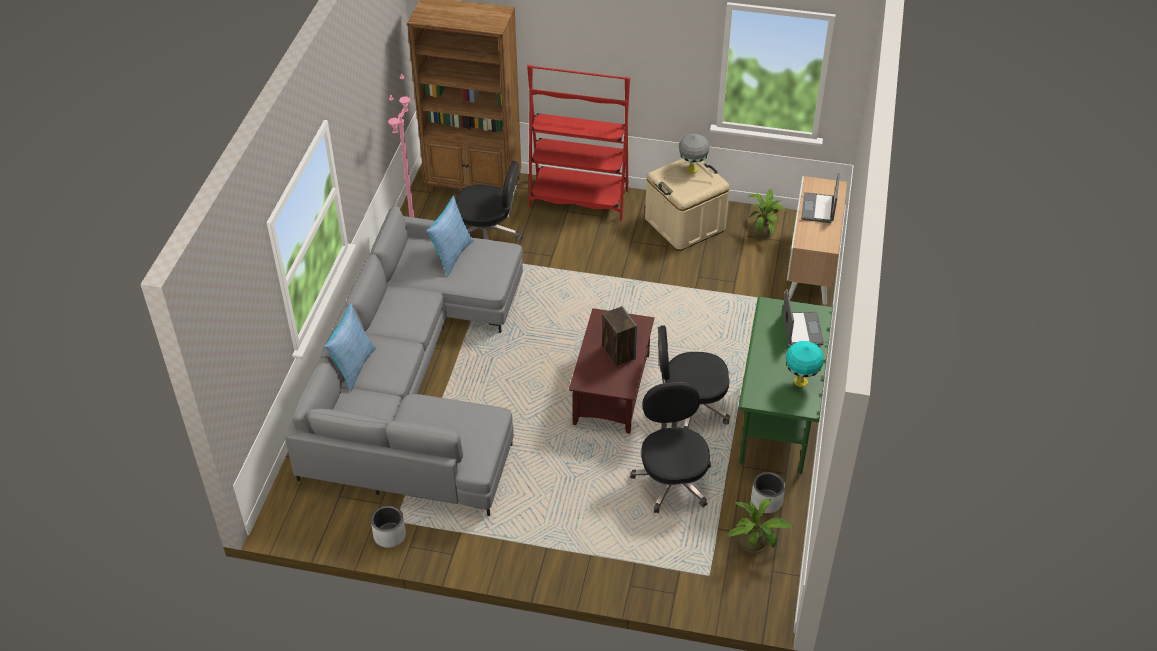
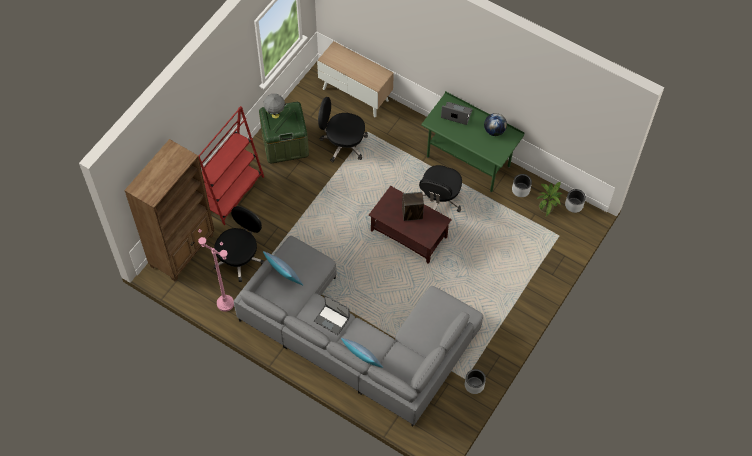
camera: 70 degrees left, 15 degrees up
black office chair [630,382,711,513] -> black office chair moved to [318,97,368,162]
beige storage box [645,158,730,251] -> green storage box [259,102,309,163]
potted plant [748,189,787,239] -> none
turquoise table lamp [786,341,824,387] -> globe [484,113,507,136]
laptop [801,173,840,223] -> laptop moved to [314,295,350,335]
none -> grey planter [565,189,586,213]

